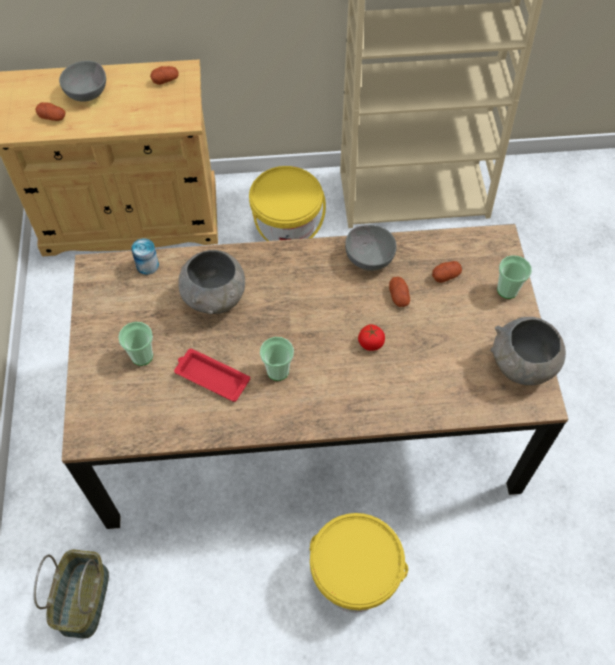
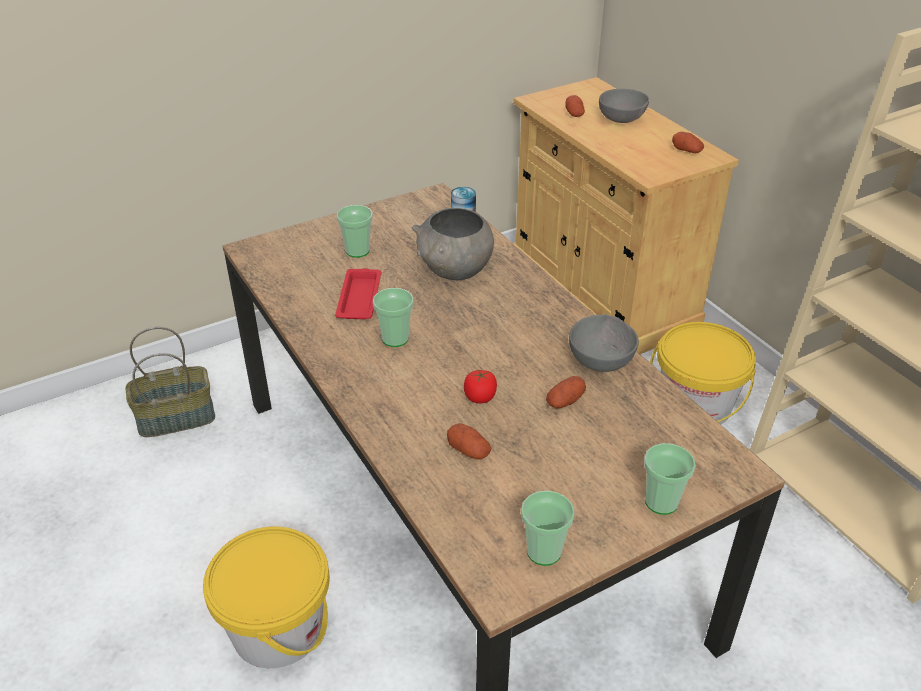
camera: 65 degrees right, 20 degrees down
potato [432,261,462,283] -> potato moved to [447,423,491,459]
grey bowl [491,317,566,385] -> cup [521,491,575,566]

